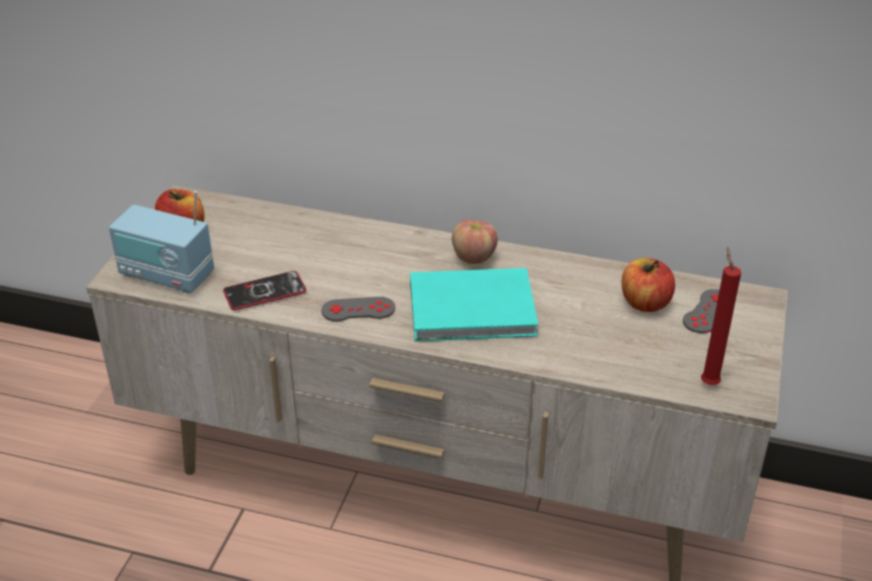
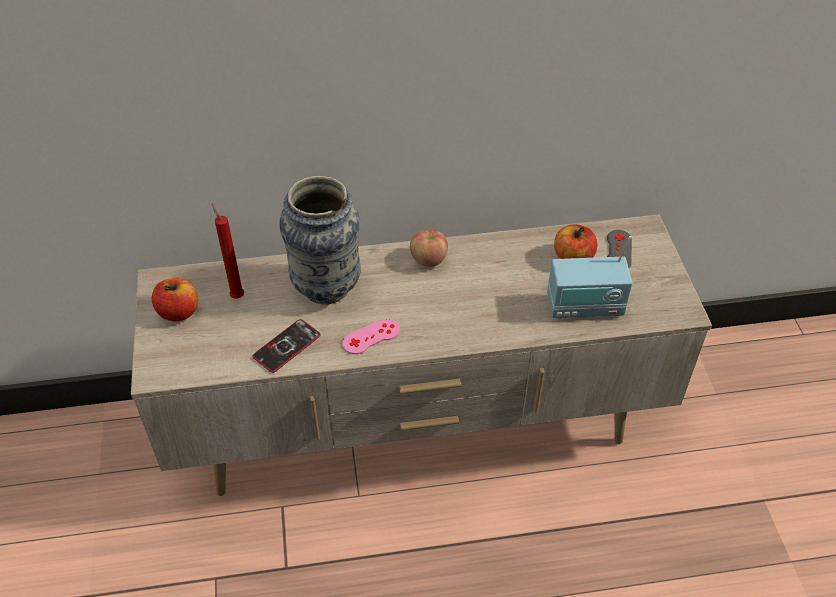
camera: 25 degrees left, 10 degrees up
radio [109,191,214,293] -> radio moved to [547,236,632,319]
grey game controller [321,297,395,321] -> pink game controller [342,319,400,354]
turquoise book [410,268,538,342] -> none
red candle [701,246,741,385] -> red candle moved to [212,203,244,299]
none -> vase [279,176,361,305]

